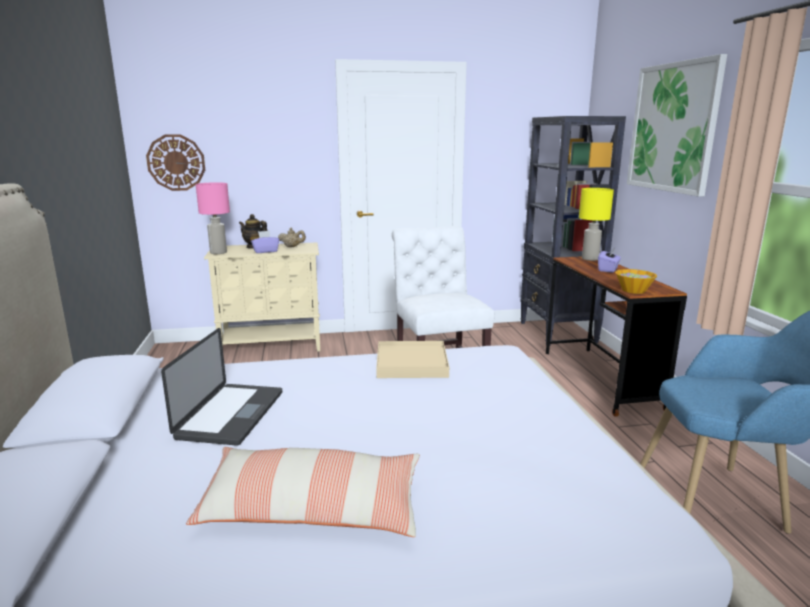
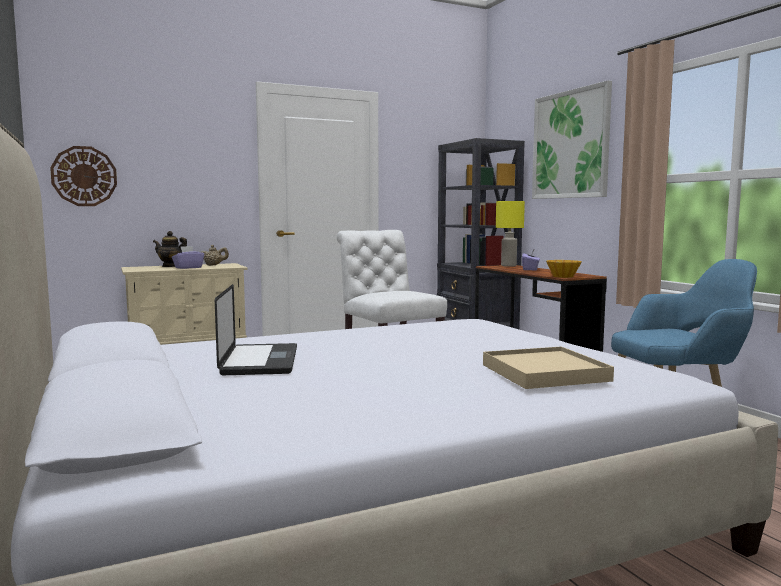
camera: 15 degrees left, 10 degrees down
pillow [186,447,420,537] -> none
pink table lamp [195,182,230,254] -> none
beige tray [376,341,449,378] -> beige tray moved to [483,346,614,389]

